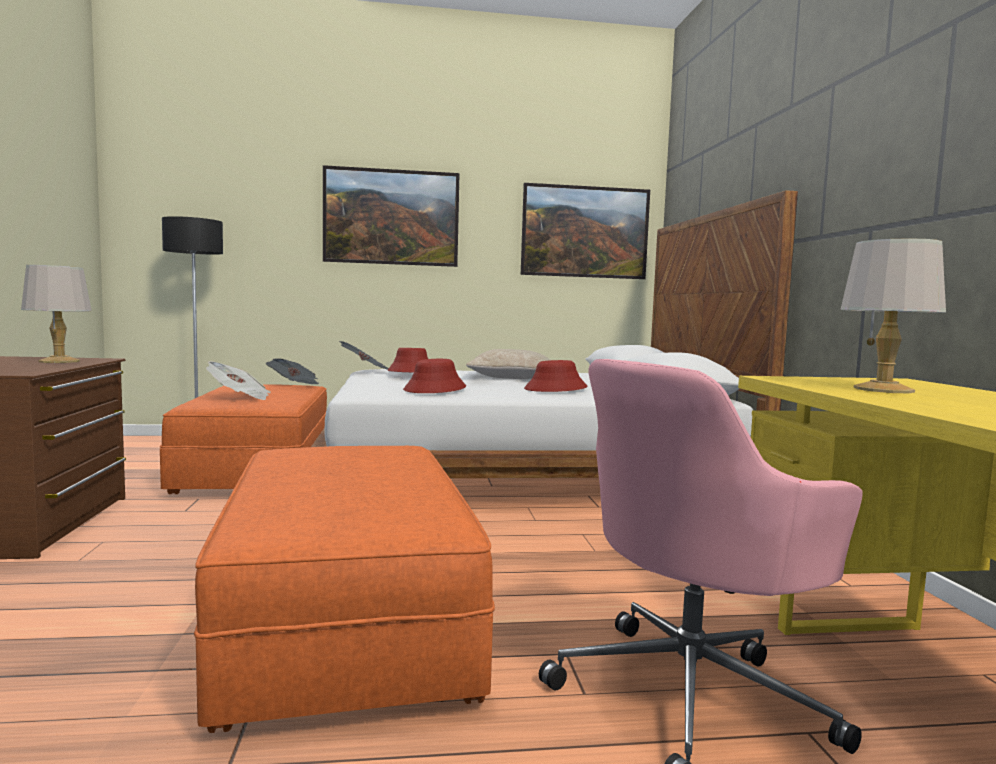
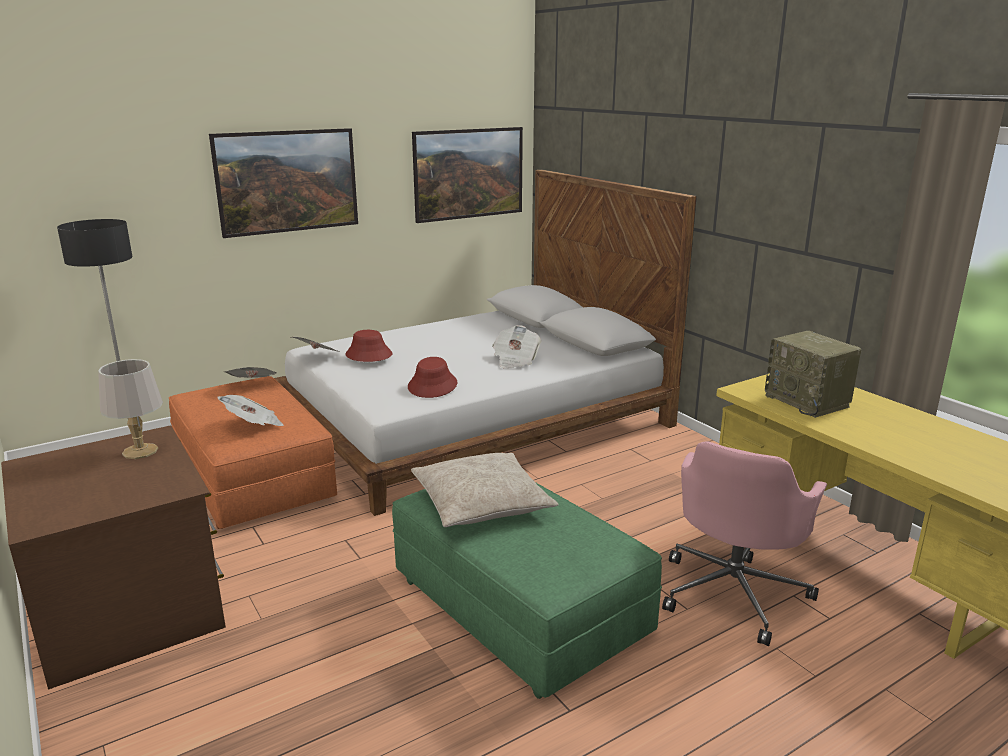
camera: 25 degrees left, 15 degrees up
orange ottoman [194,446,495,733] -> green ottoman [392,482,662,699]
beige pillow [466,349,550,379] -> beige pillow moved to [411,453,558,527]
red hat [524,360,587,392] -> newspaper [492,325,541,369]
grey table lamp [840,238,946,393] -> radio [765,331,861,418]

